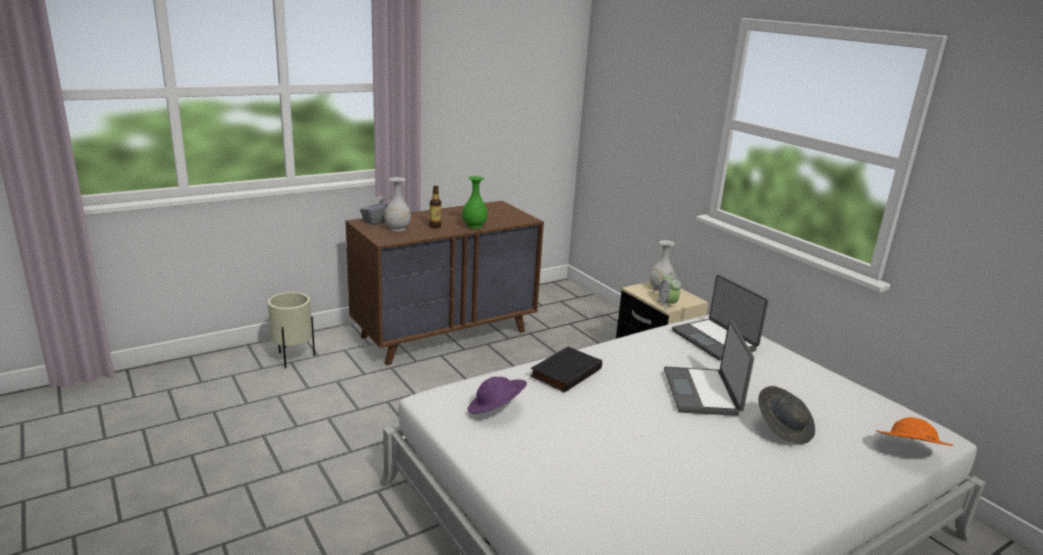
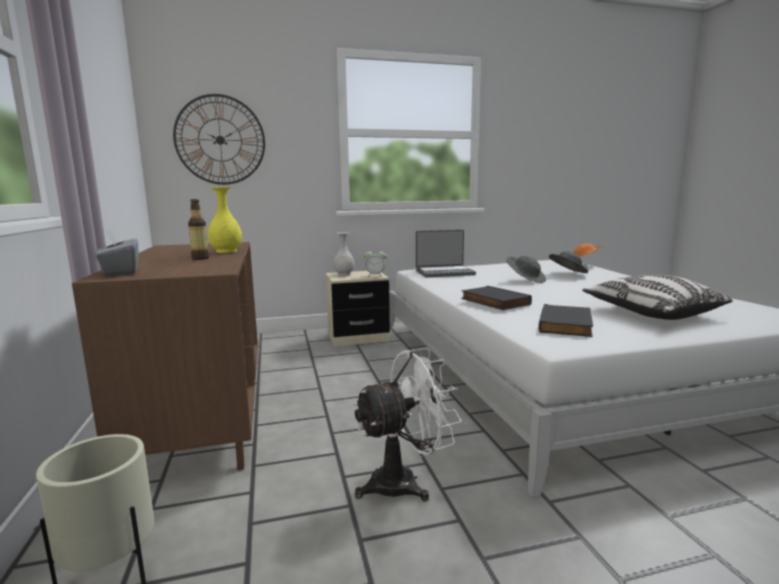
camera: 70 degrees left, 10 degrees down
white vase [384,177,411,232] -> none
green vase [462,176,488,229] -> yellow vase [208,187,242,253]
purple hat [467,377,527,414] -> black book [539,304,593,337]
laptop [664,320,754,416] -> grey hat [507,256,546,283]
none -> wall clock [173,94,265,185]
none -> white fan [353,348,462,501]
none -> pillow [582,274,733,320]

